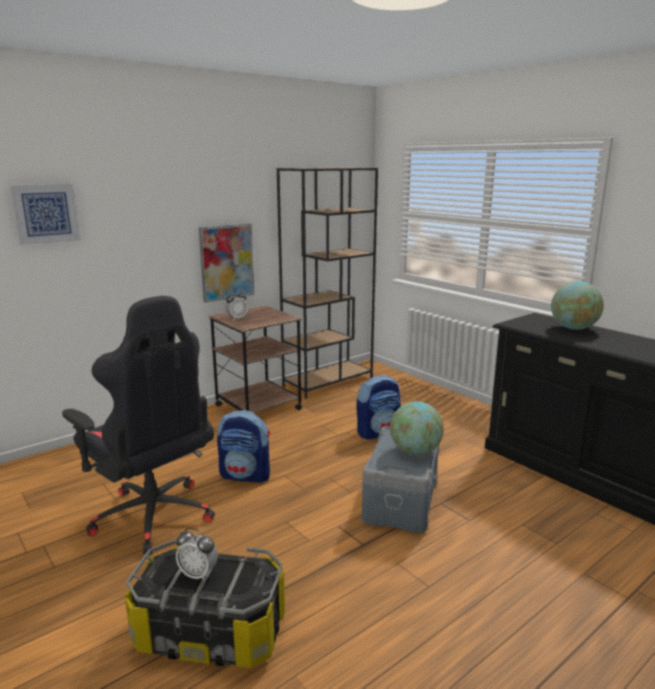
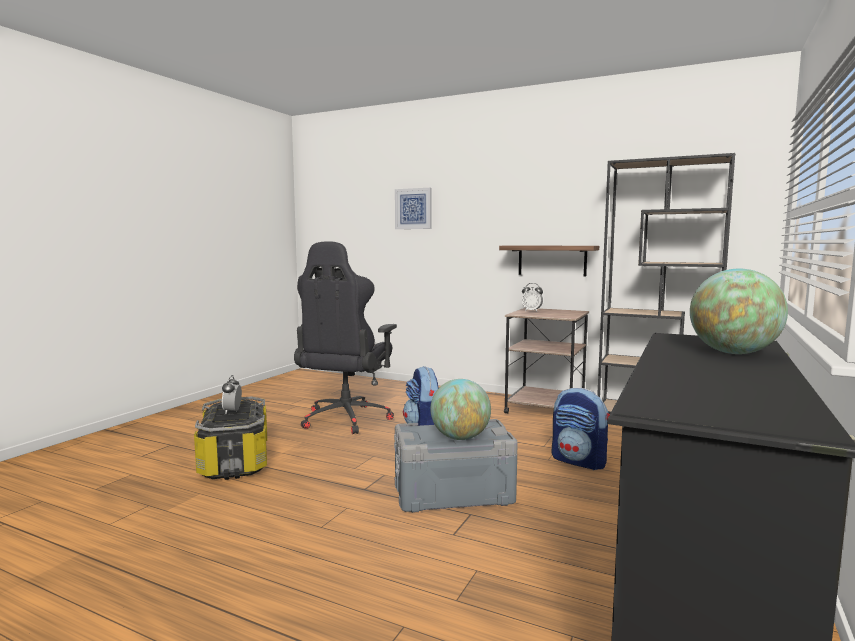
camera: 65 degrees right, 10 degrees down
picture [199,224,254,303] -> shelf [499,246,599,277]

